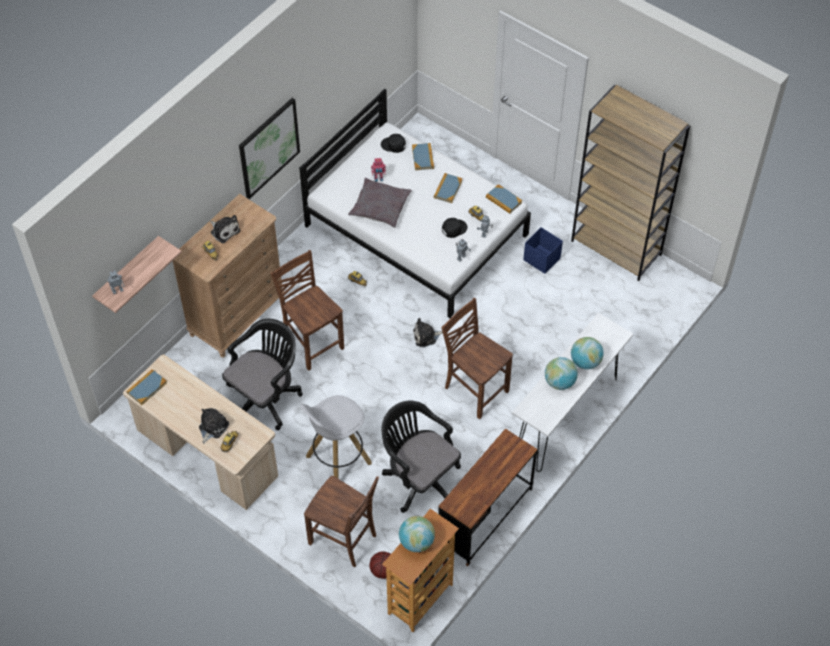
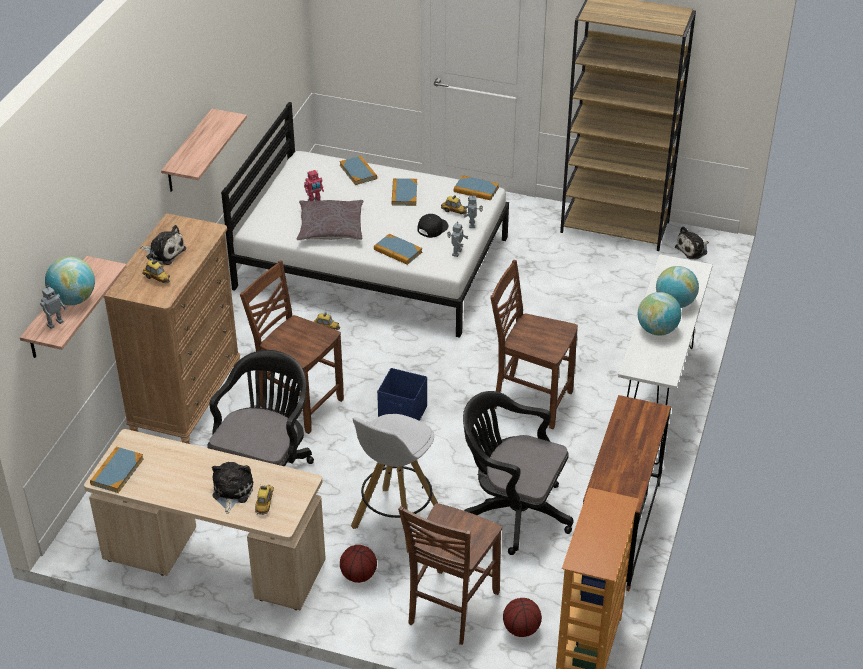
camera: 20 degrees left, 15 degrees down
picture [239,98,300,199] -> shelf [161,109,247,192]
brown chair [304,475,379,567] -> brown chair turned 105 degrees clockwise [398,503,502,645]
black cap [381,134,406,153] -> none
globe [399,516,435,552] -> globe moved to [45,257,95,305]
plush toy [413,318,443,347] -> plush toy moved to [675,226,709,260]
blue storage box [523,227,563,274] -> blue storage box moved to [377,368,427,421]
none -> basketball [340,545,377,583]
none -> book [374,234,422,265]

